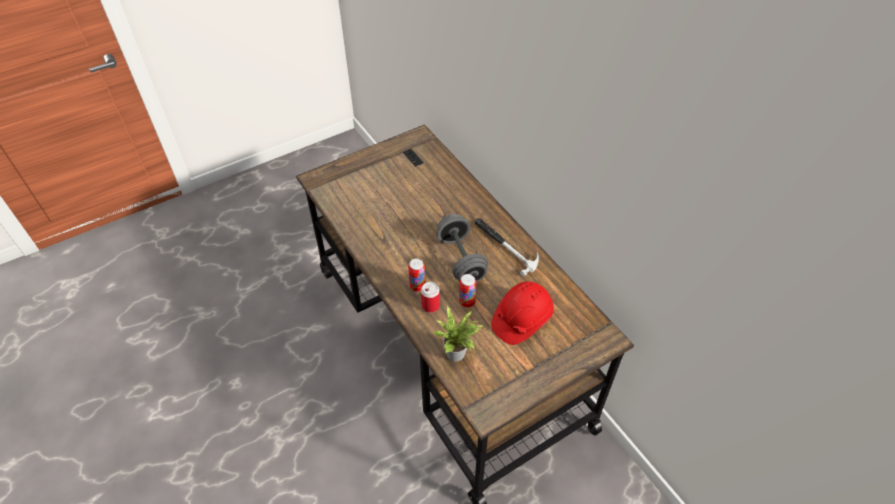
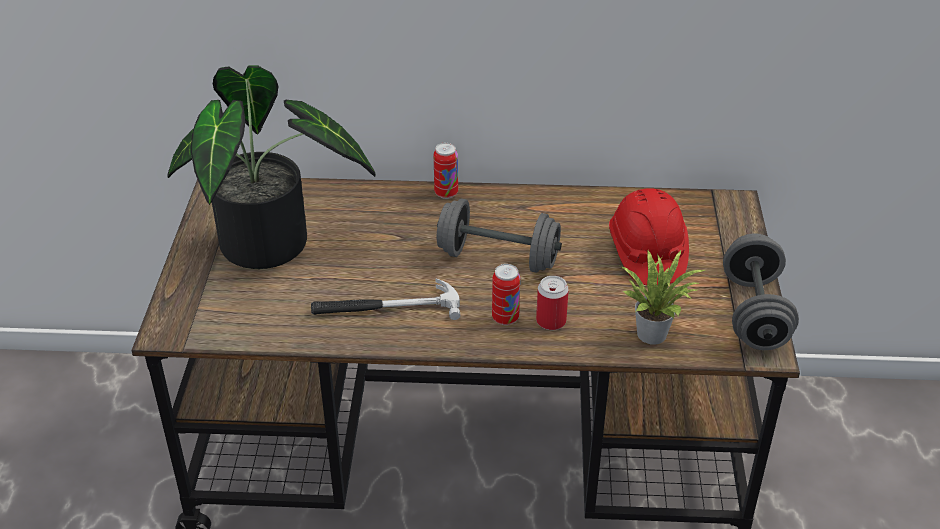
camera: 55 degrees left, 10 degrees down
can [459,274,476,308] -> can moved to [434,143,458,199]
hammer [475,218,539,277] -> hammer moved to [311,279,460,320]
none -> potted plant [167,65,376,269]
none -> grey dumbbell [723,233,799,350]

